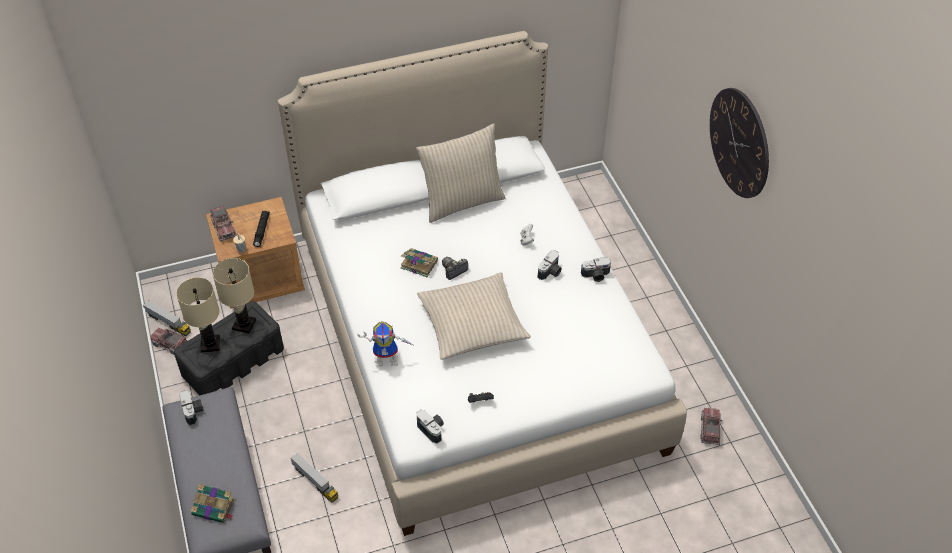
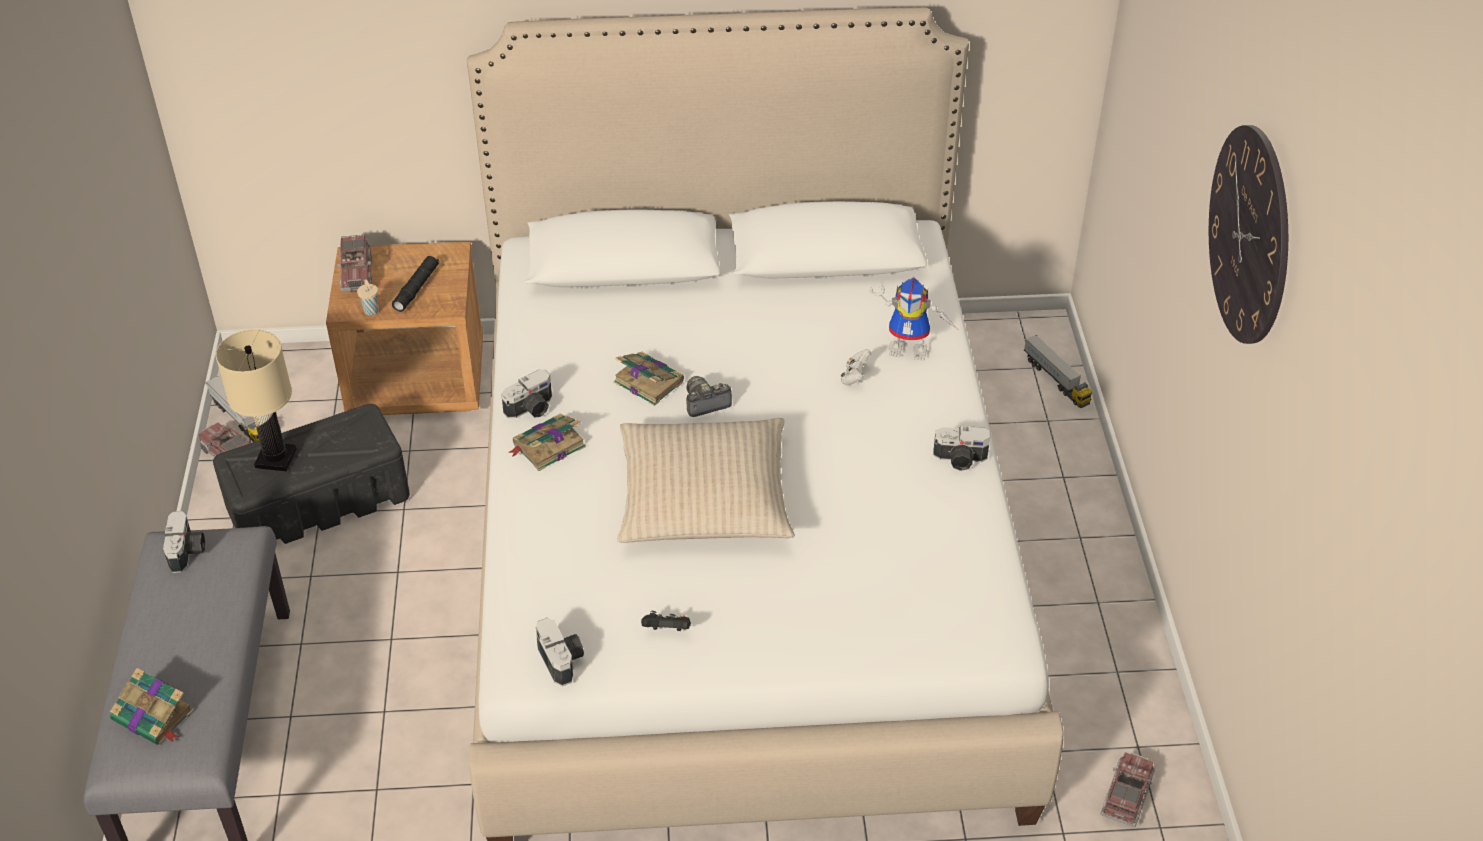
camera: 15 degrees right, 5 degrees down
beige table lamp [213,258,256,333] -> none
toy truck [290,452,338,503] -> toy truck moved to [1024,334,1092,408]
toy robot [357,321,415,366] -> toy robot moved to [869,277,958,361]
beige pillow [416,124,506,223] -> none
camera [538,250,562,280] -> camera moved to [501,370,552,418]
none -> book [508,414,586,471]

